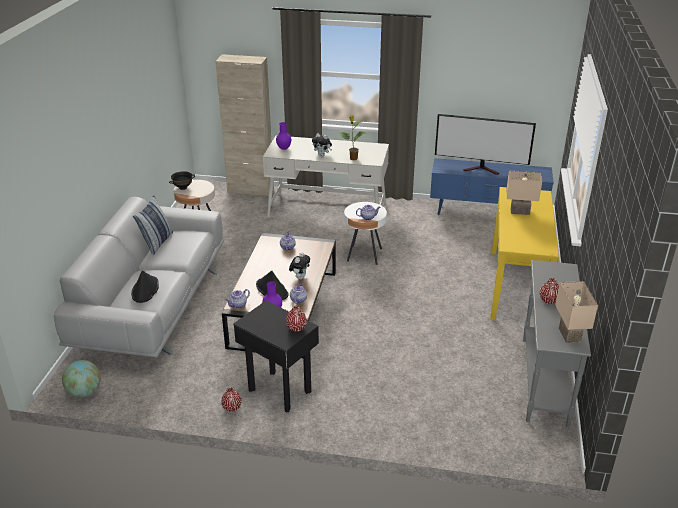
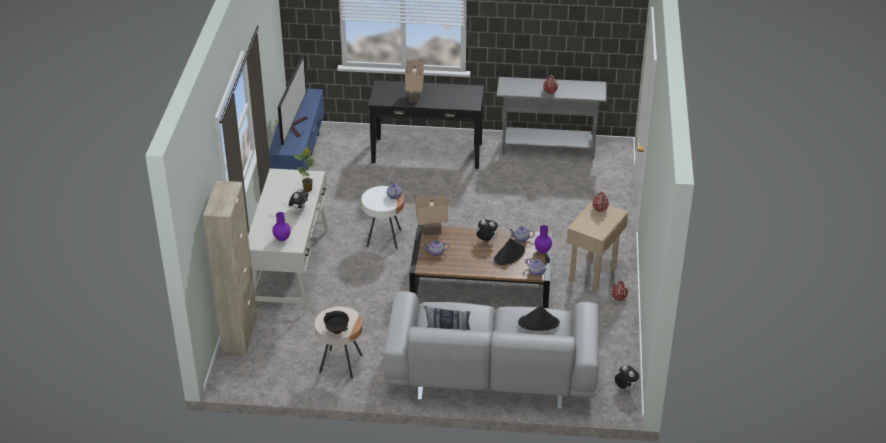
camera: 95 degrees left, 5 degrees up
globe [62,360,101,397] -> plush toy [614,365,639,390]
black side table [233,301,319,412] -> beige side table [567,201,629,292]
yellow console table [490,187,559,321] -> black console table [368,80,484,169]
beige table lamp [555,281,598,343] -> beige table lamp moved to [416,194,448,236]

